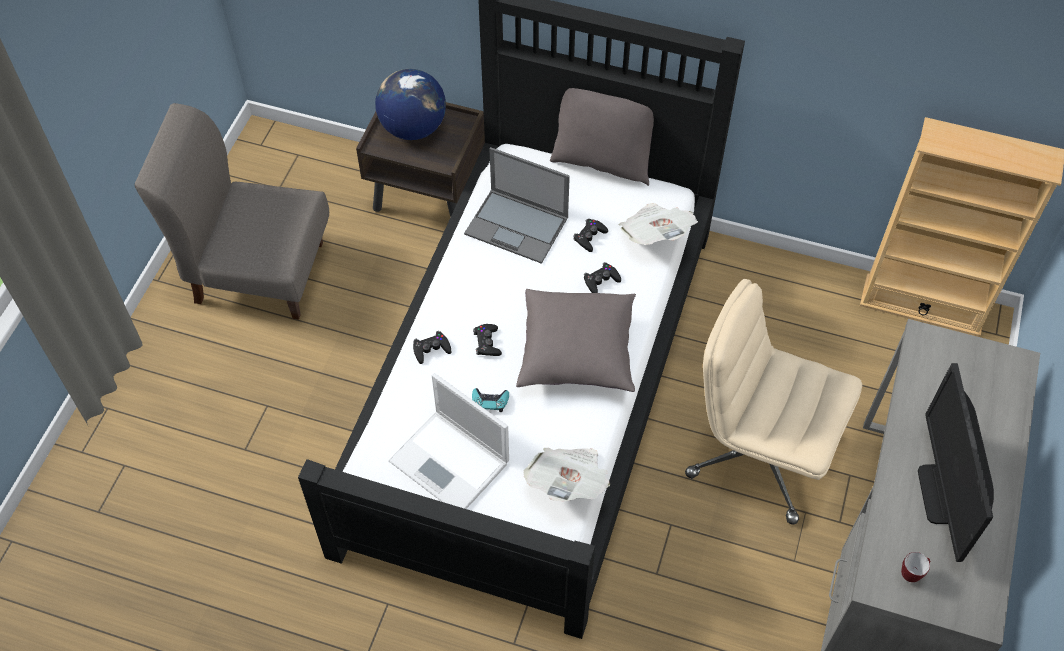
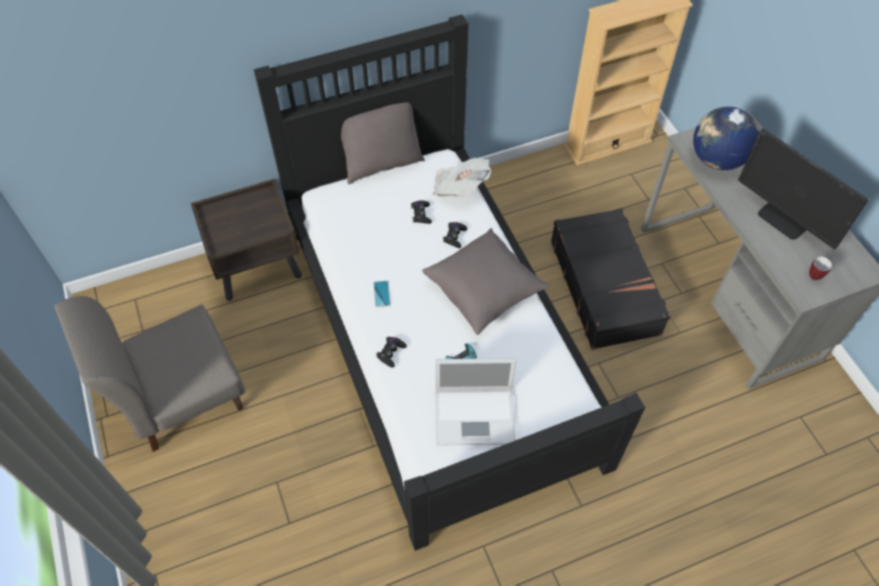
camera: 40 degrees left, 0 degrees up
globe [375,69,446,140] -> globe moved to [693,107,759,170]
laptop [464,147,570,264] -> none
black game controller [473,324,502,356] -> none
newspaper [523,448,610,501] -> none
beige office chair [685,279,862,525] -> black suitcase [551,208,671,350]
none -> phone [373,281,391,308]

